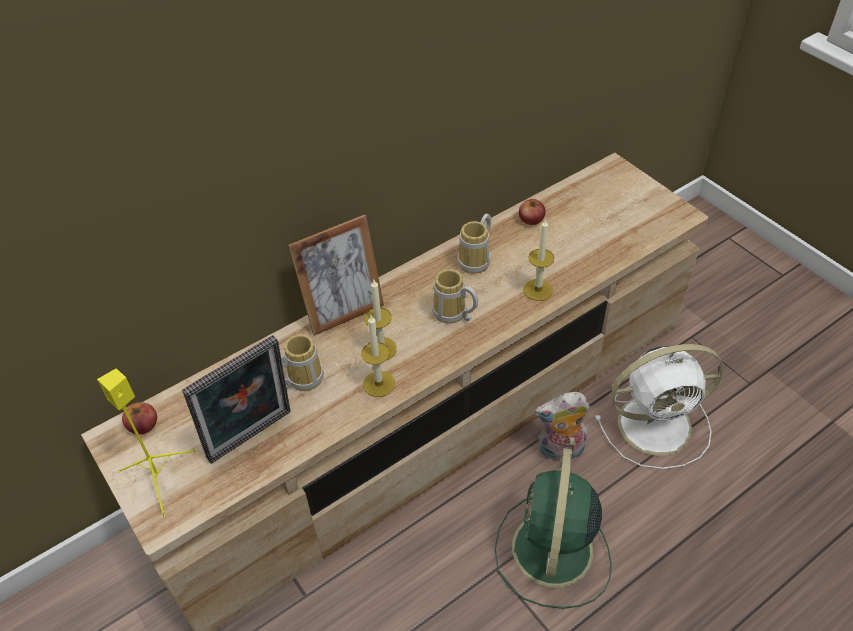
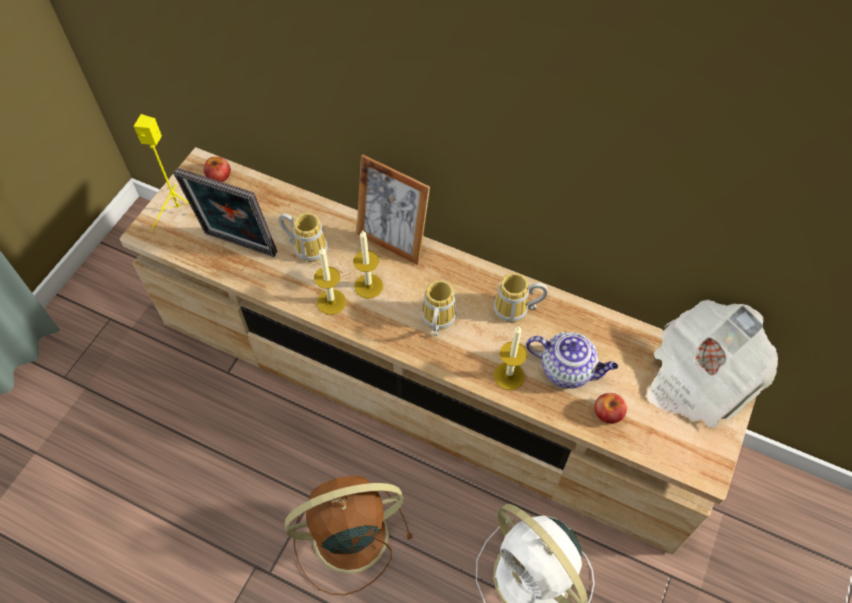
camera: 60 degrees right, 10 degrees up
green fan [495,448,612,609] -> brown fan [284,476,413,595]
apple [519,199,546,225] -> apple moved to [595,393,627,424]
plush toy [535,392,590,461] -> none
none -> teapot [526,332,618,388]
none -> newspaper [647,300,778,428]

